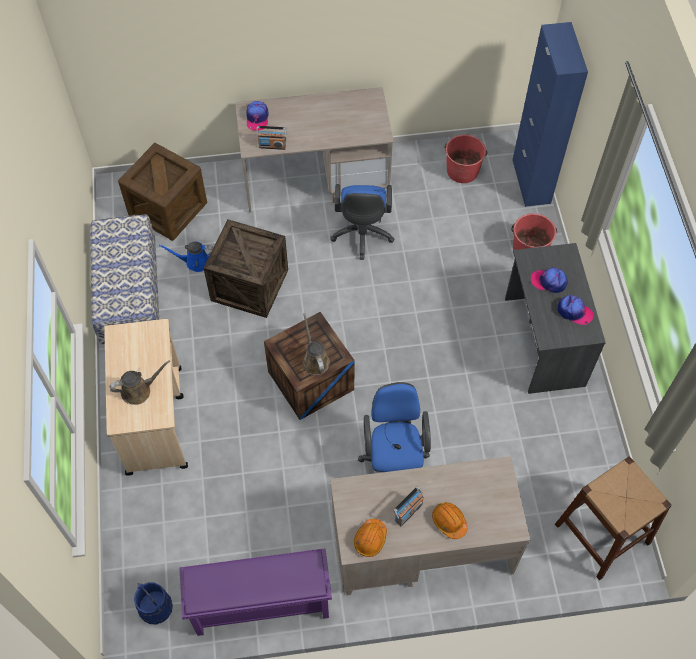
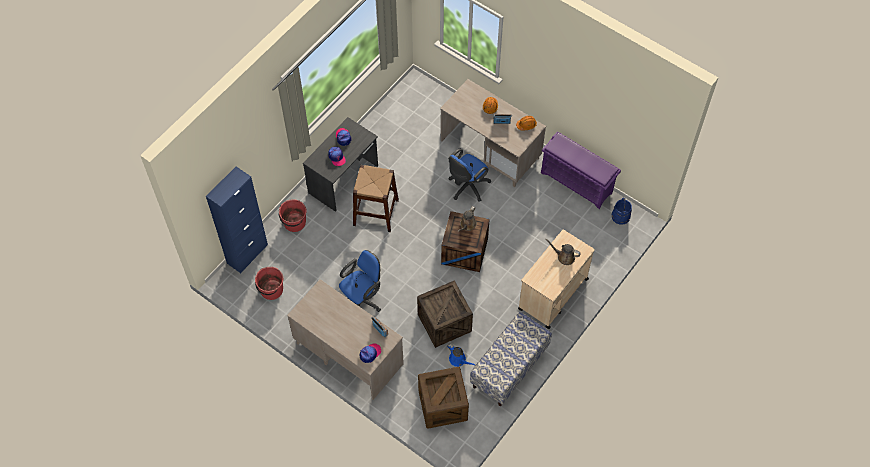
camera: 135 degrees left, 0 degrees up
brown stool [555,456,672,580] -> brown stool moved to [353,165,399,232]

